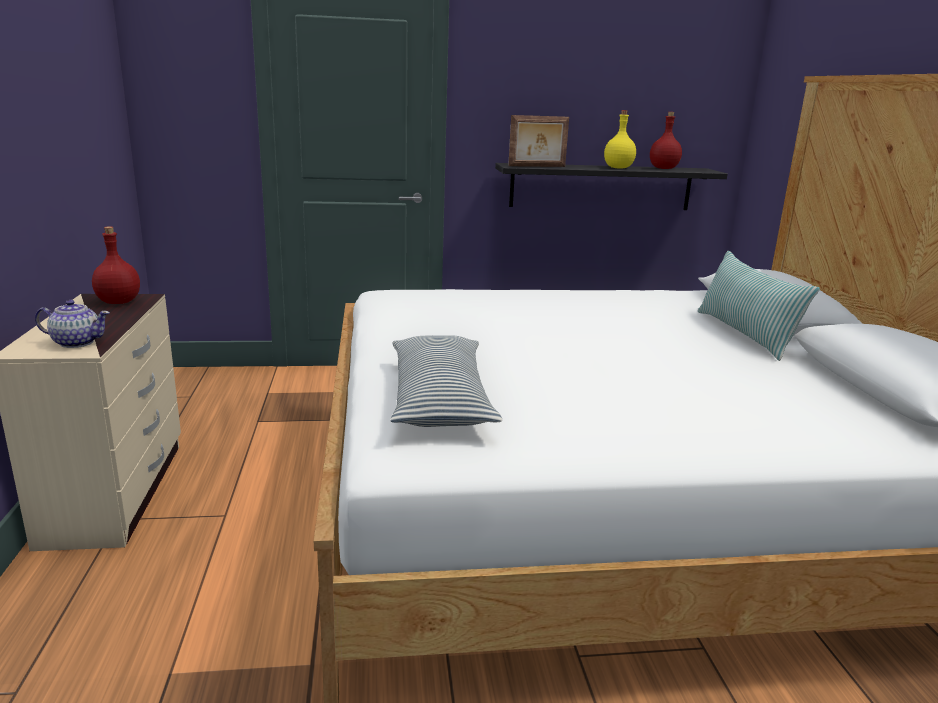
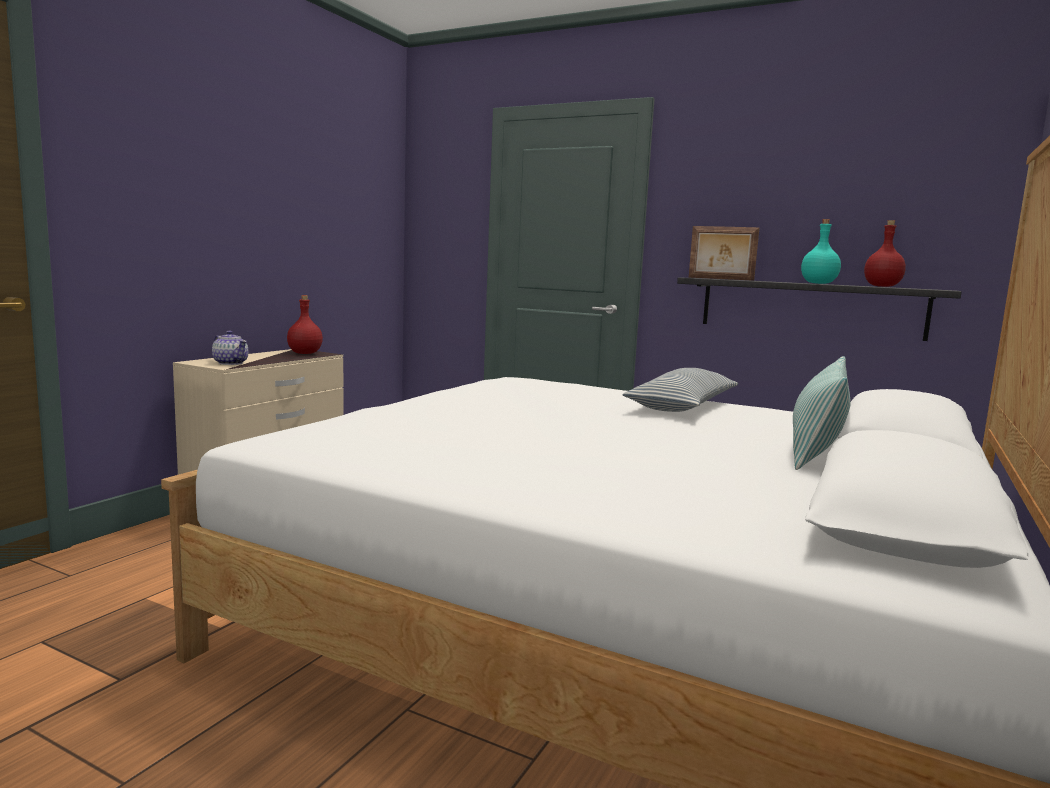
camera: 35 degrees right, 10 degrees down
pillow [390,335,502,427] -> pillow moved to [623,368,738,412]
yellow bottle [604,110,636,169] -> turquoise bottle [801,219,841,284]

